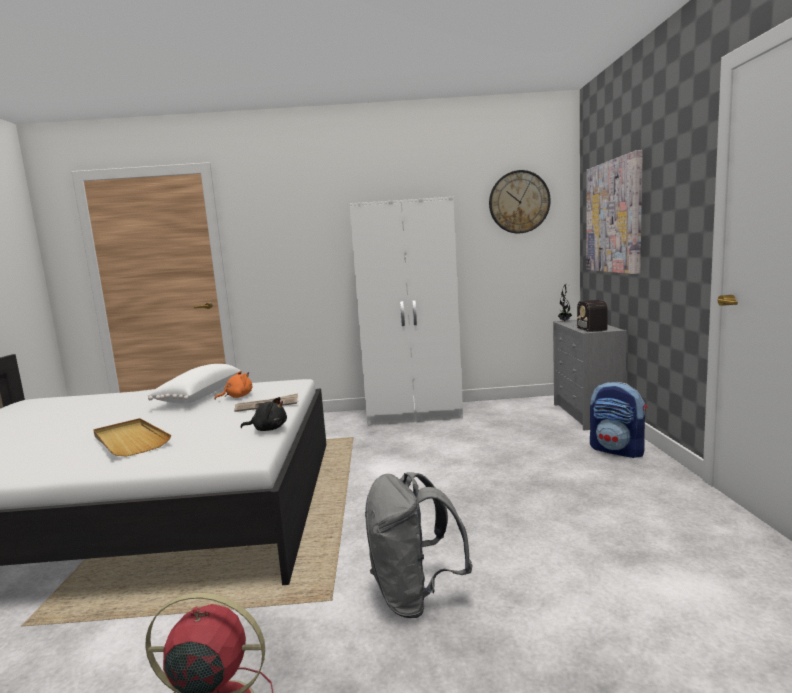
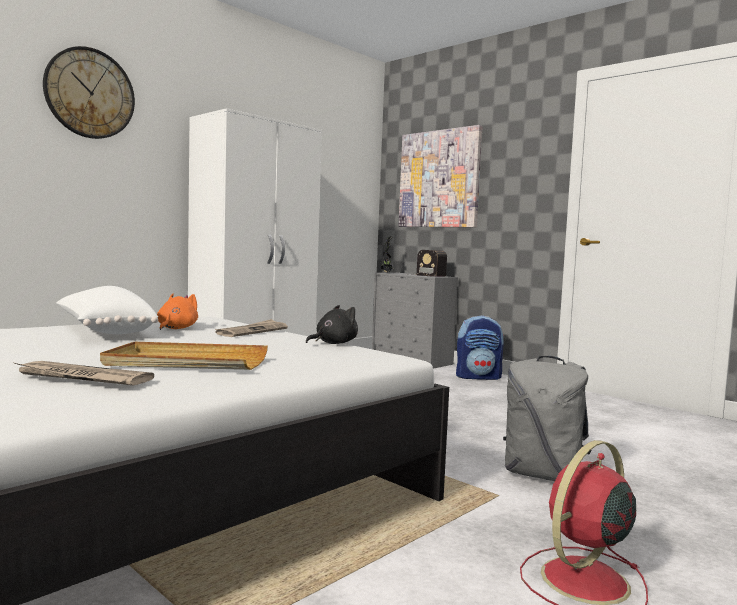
camera: 45 degrees left, 5 degrees down
wall clock [489,170,551,233] -> wall clock moved to [43,46,135,139]
none -> newspaper [14,361,154,386]

